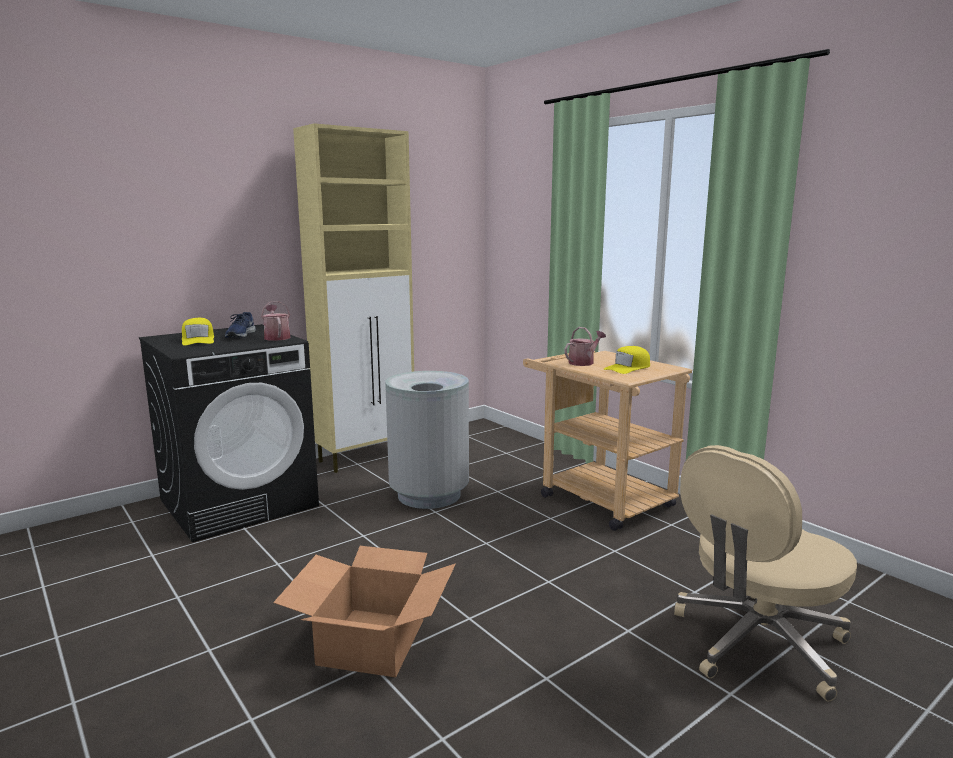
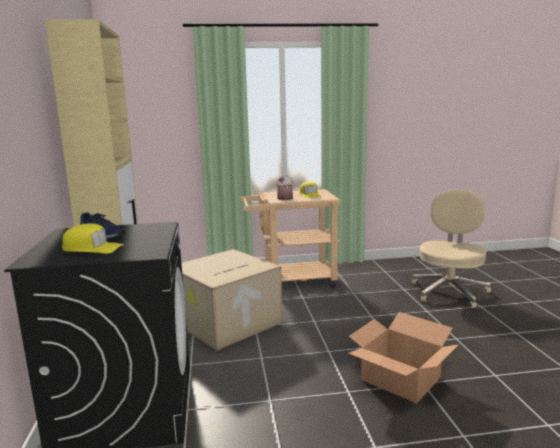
camera: 60 degrees left, 0 degrees up
watering can [261,301,290,341] -> none
grey trash can [385,371,469,509] -> cardboard box [181,249,283,351]
beige office chair [674,445,857,701] -> beige office chair turned 150 degrees counterclockwise [412,190,491,308]

